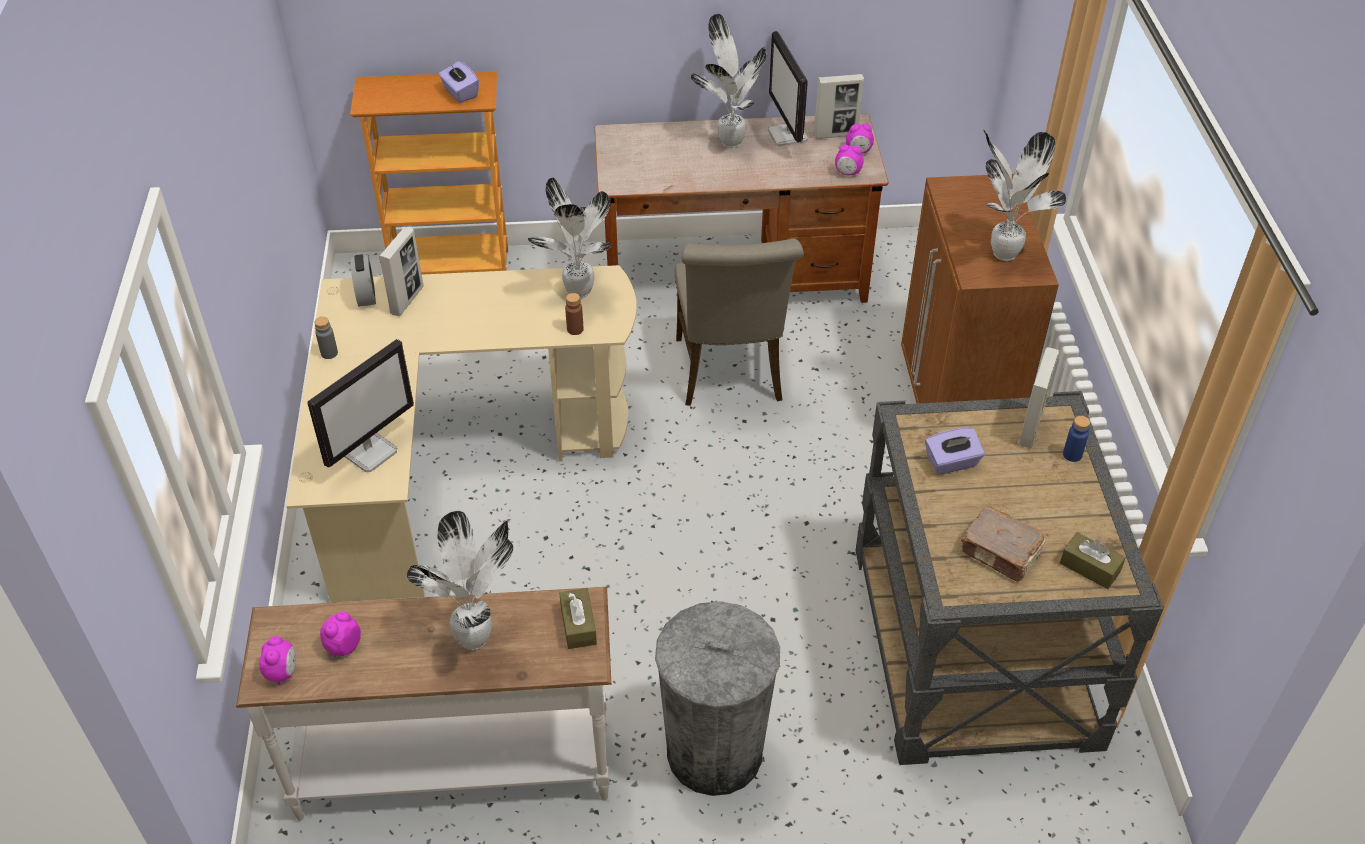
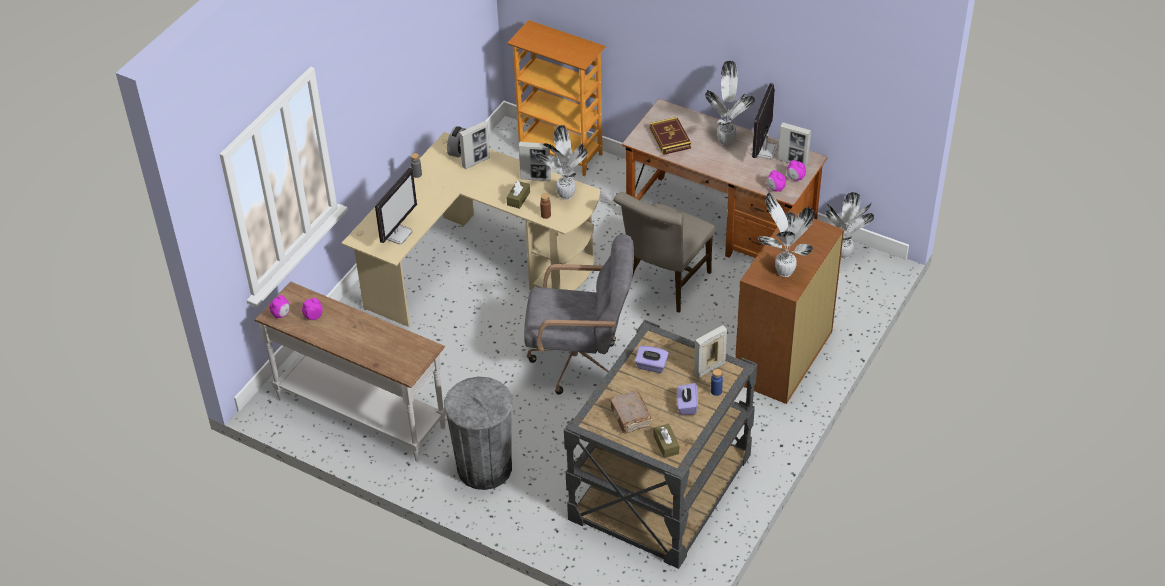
camera: 35 degrees right, 0 degrees up
monitor [307,339,414,472] -> monitor turned 45 degrees counterclockwise [375,167,417,245]
potted plant [407,511,513,650] -> potted plant moved to [826,192,874,259]
purple tissue box [439,61,479,103] -> purple tissue box moved to [677,383,698,415]
brown tissue box [559,588,597,649] -> brown tissue box moved to [507,181,530,209]
none -> picture frame [519,142,551,181]
none -> grey office chair [524,234,634,395]
none -> book [649,117,691,155]

